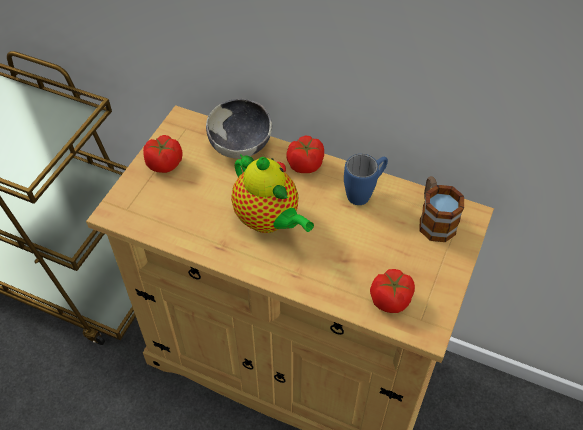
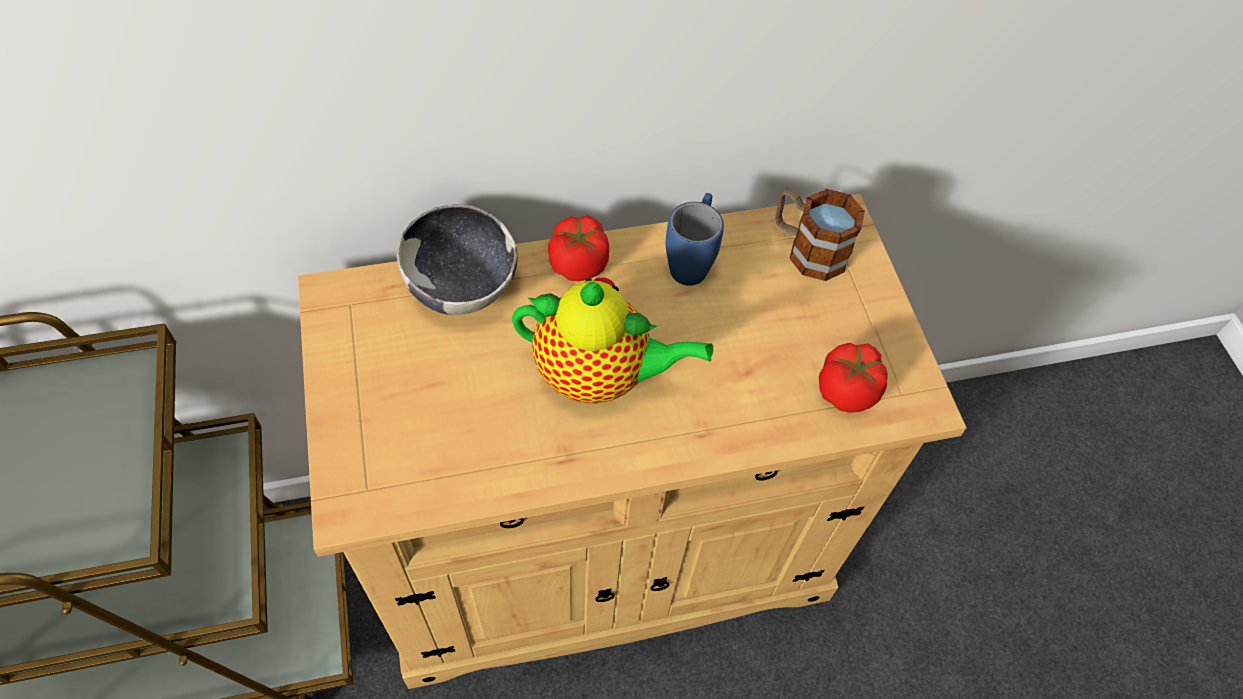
camera: 40 degrees left, 5 degrees up
tomato [143,135,183,173] -> none

